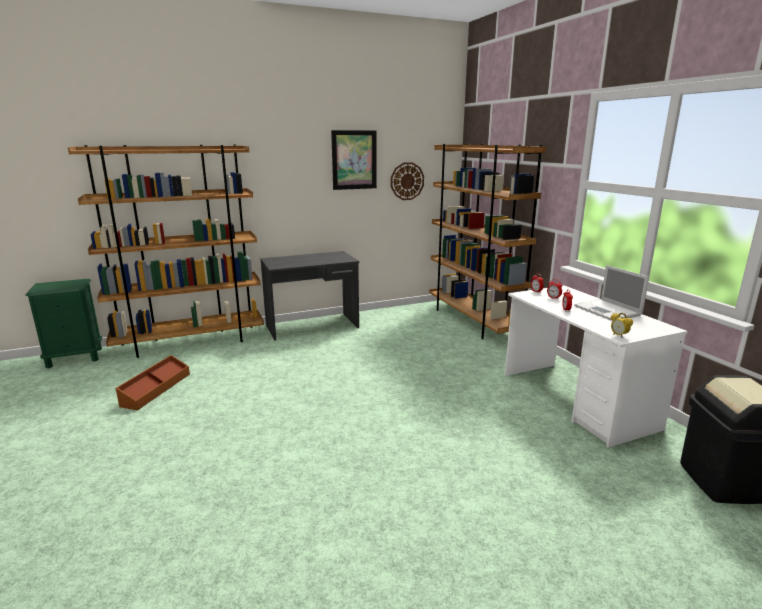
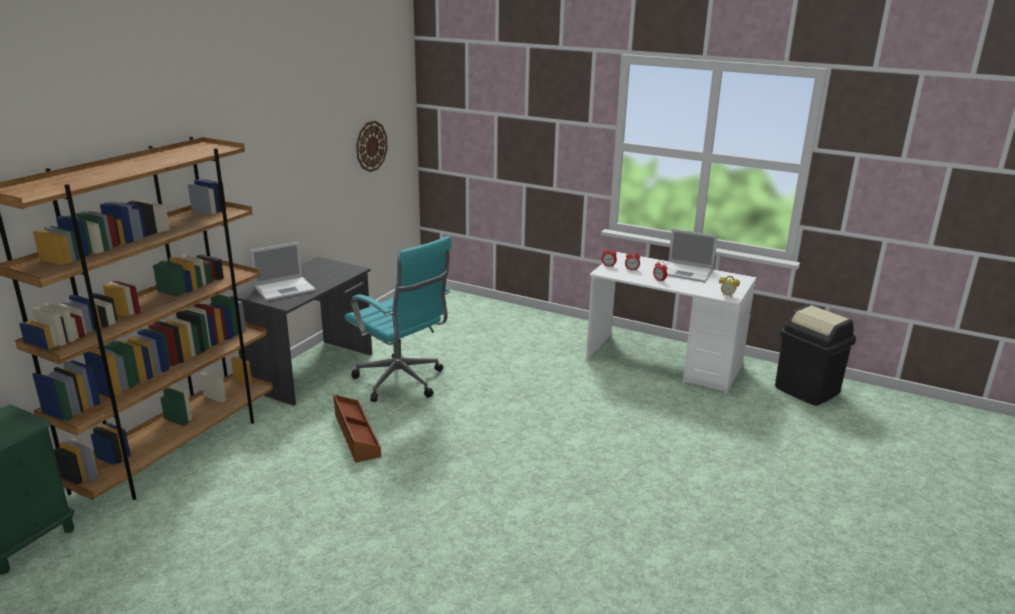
camera: 40 degrees left, 5 degrees up
brown storage box [115,355,190,410] -> brown storage box moved to [333,394,381,463]
picture [331,130,377,190] -> none
brown bookcase [430,144,546,339] -> none
none -> laptop [250,242,316,301]
none -> turquoise office chair [344,236,452,402]

